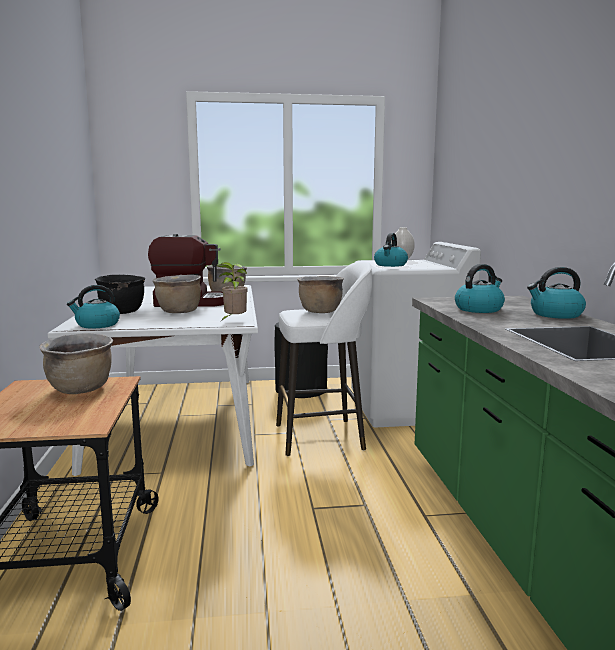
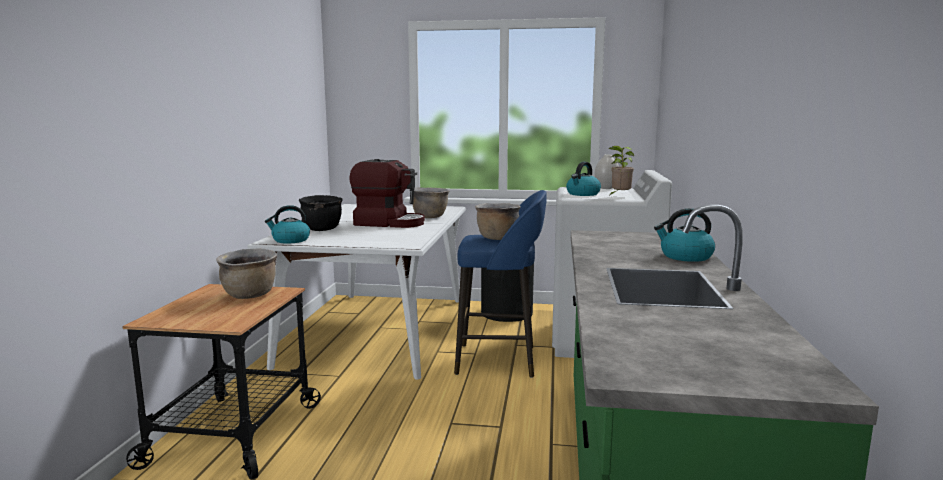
camera: 15 degrees right, 0 degrees up
brown cooking pot [153,275,201,313] -> none
potted plant [216,262,248,322] -> potted plant moved to [609,146,634,195]
white stool [276,261,372,456] -> blue stool [454,190,547,378]
kettle [455,264,505,313] -> none

